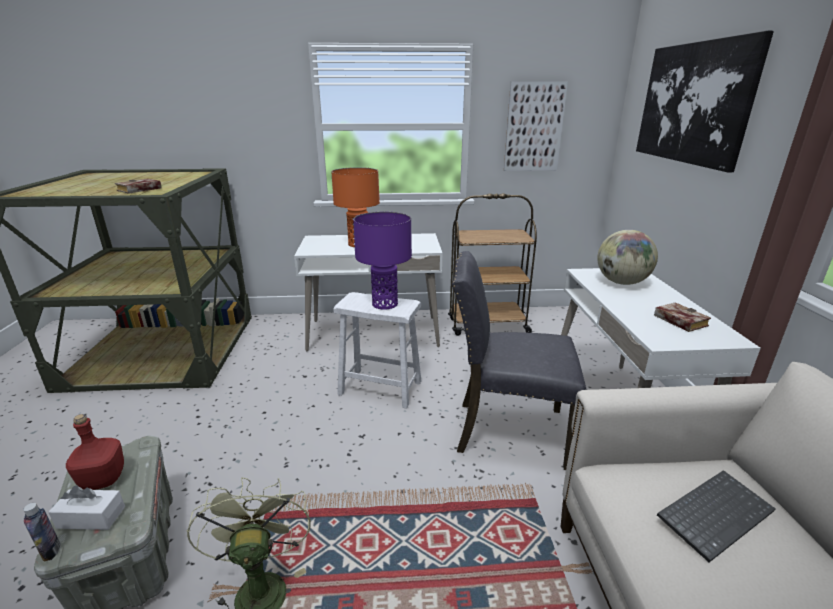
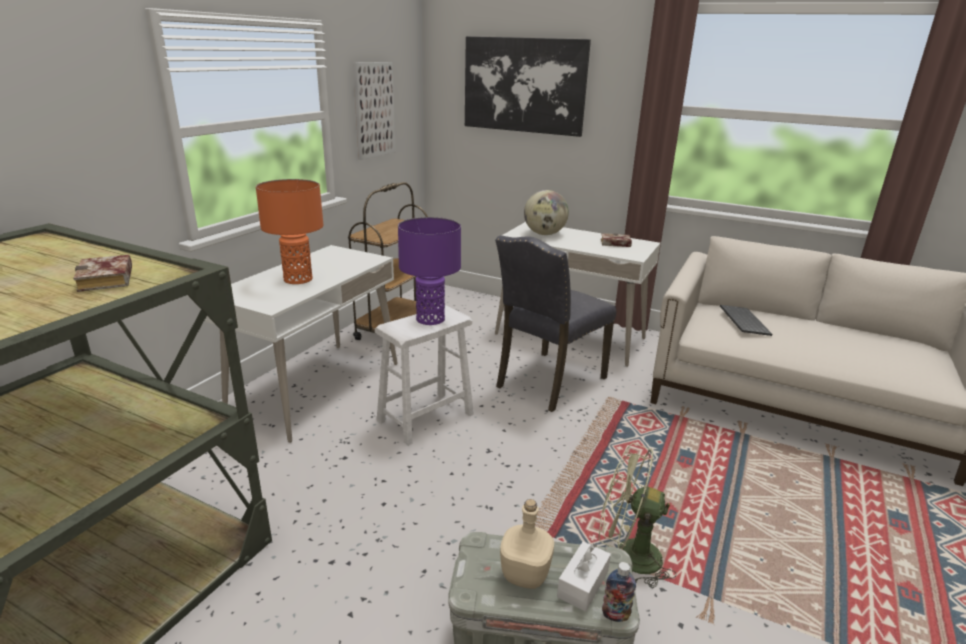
camera: 60 degrees left, 0 degrees up
red bottle [66,414,124,490] -> beige bottle [500,499,554,589]

